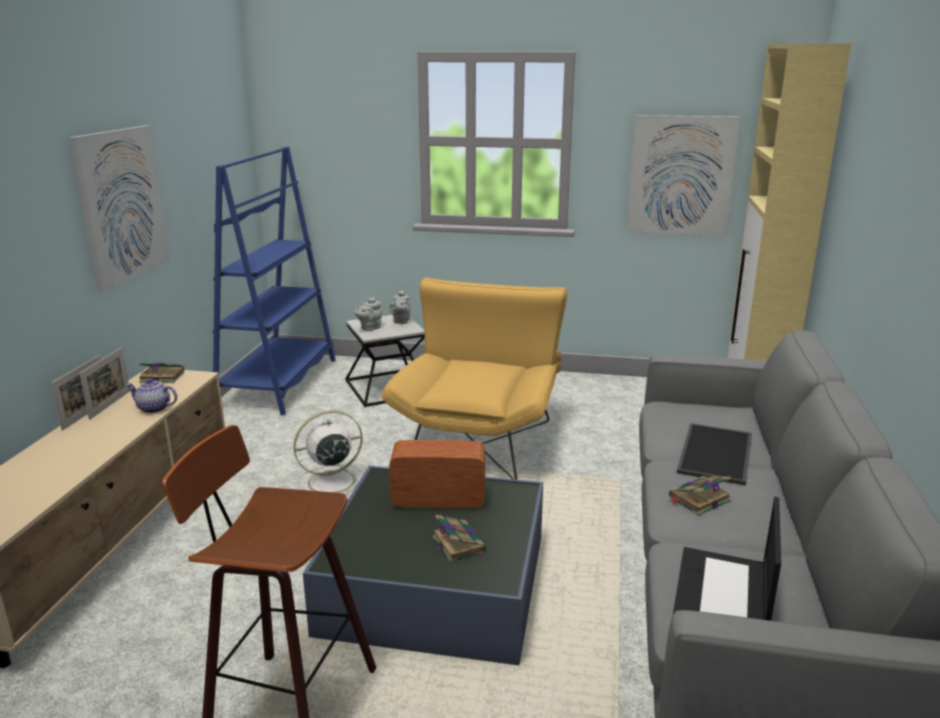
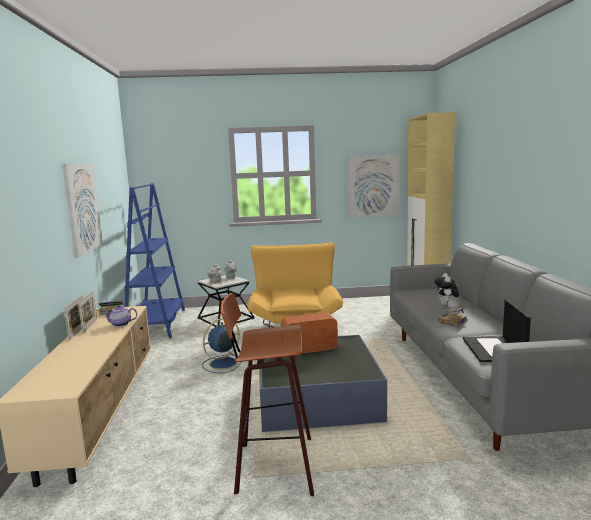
camera: 15 degrees left, 10 degrees down
white fan [294,411,364,495] -> blue fan [202,318,241,373]
book [432,515,486,562] -> none
tray [677,423,752,486] -> plush toy [435,273,459,305]

